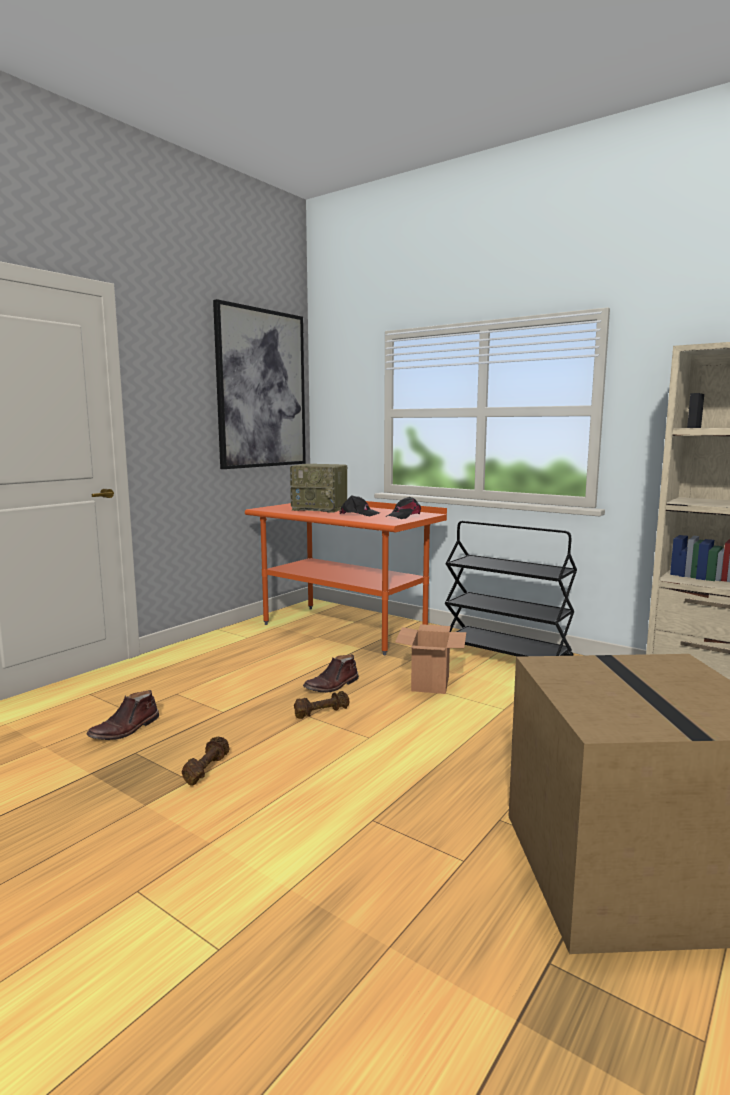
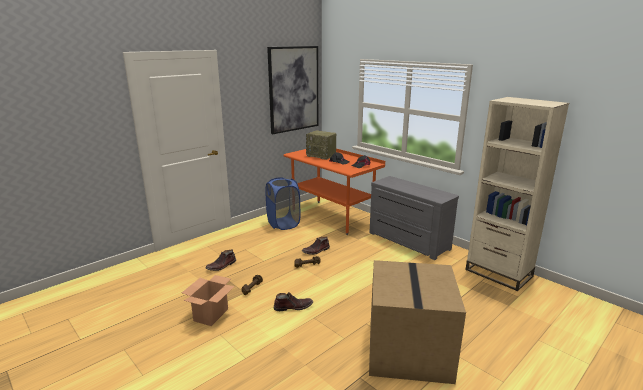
camera: 10 degrees right, 10 degrees up
cardboard box [395,624,466,694] -> cardboard box moved to [182,275,235,326]
black cart [444,521,577,657] -> grey dresser [369,176,459,260]
none -> blue laundry basket [265,177,300,230]
none -> brown boot [274,292,313,311]

